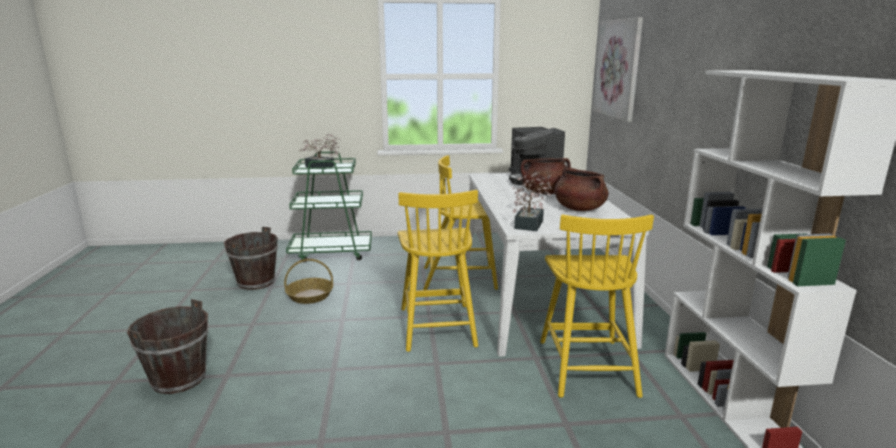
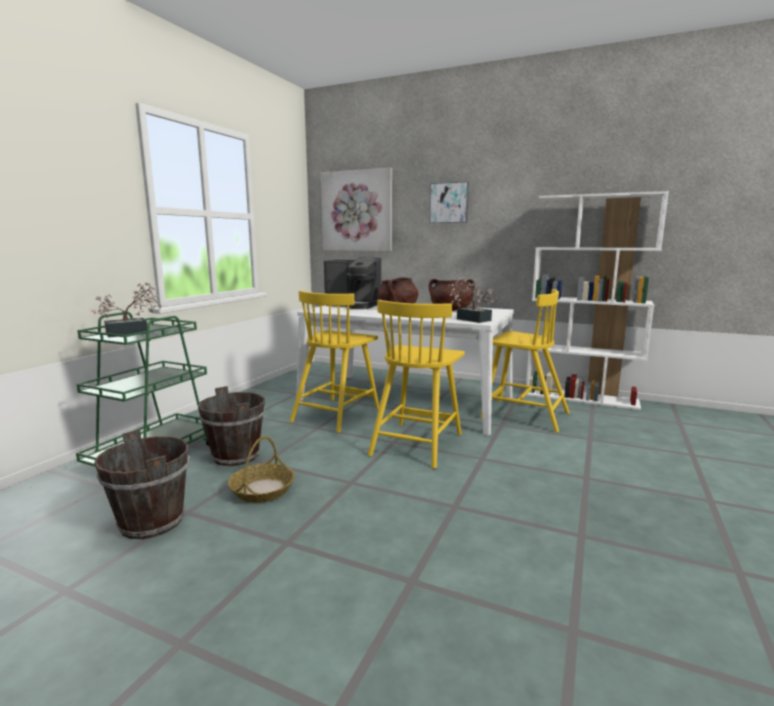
camera: 60 degrees left, 5 degrees down
brown bucket [127,299,209,394] -> brown bucket moved to [198,386,265,466]
yellow chair [398,190,478,352] -> yellow chair turned 90 degrees clockwise [368,300,465,469]
none -> picture [429,181,469,223]

